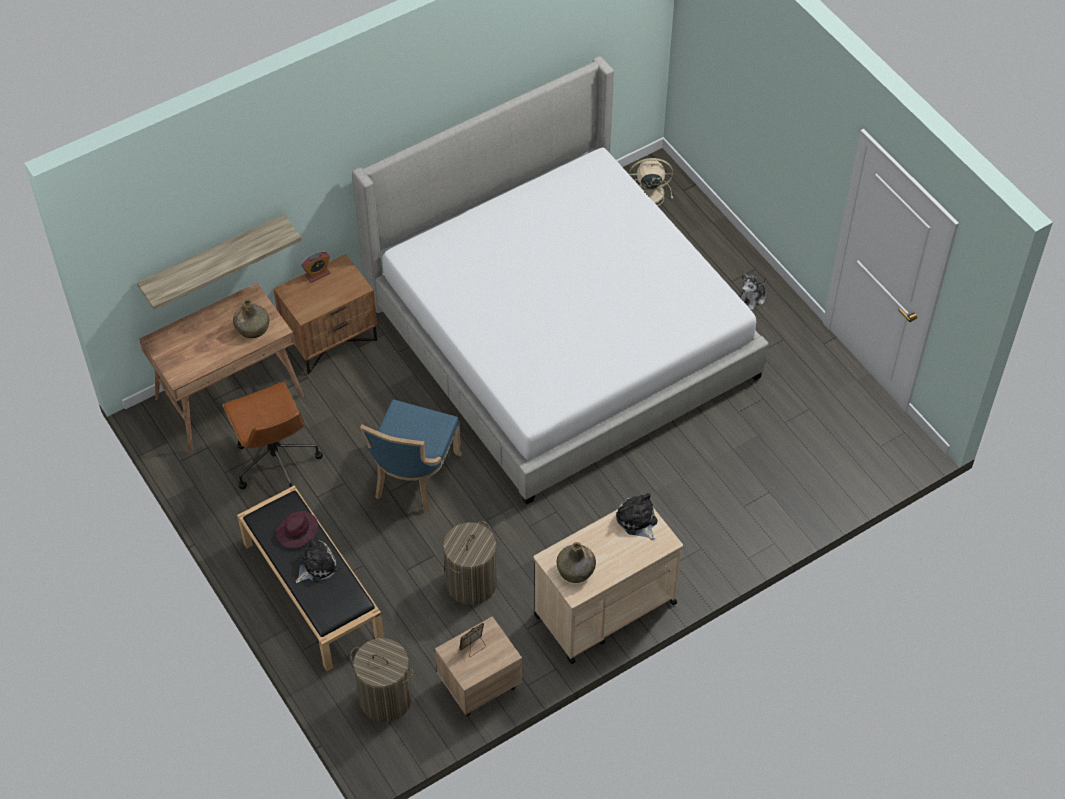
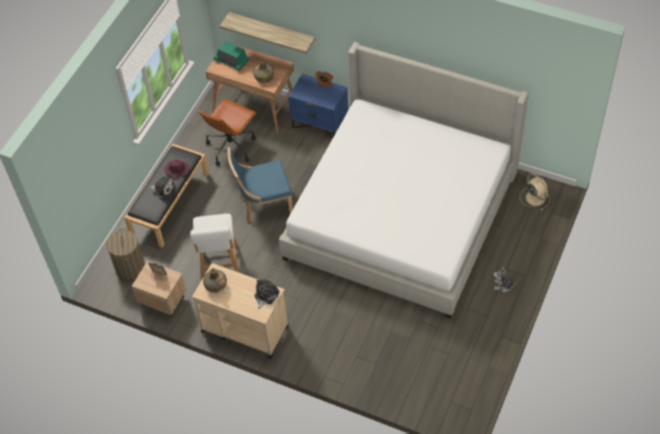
camera: 60 degrees right, 0 degrees up
brown nightstand [273,254,377,374] -> blue nightstand [288,73,348,139]
laundry basket [443,521,497,605] -> white chair [190,214,240,280]
none -> radio [213,42,249,71]

